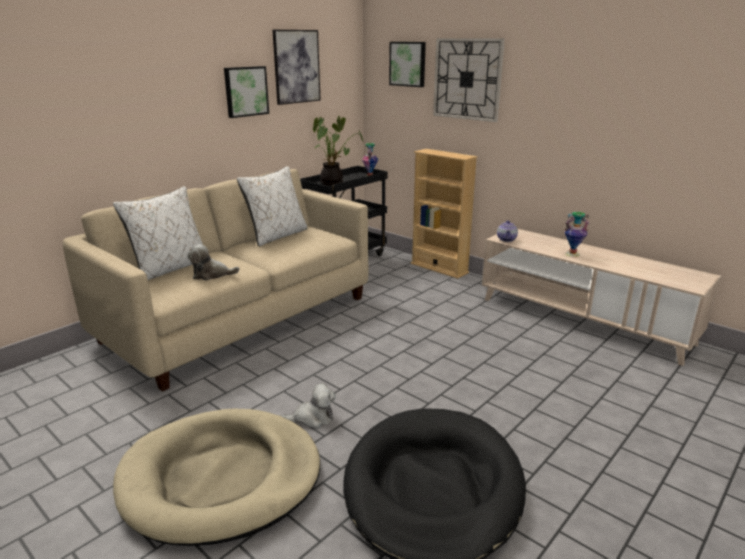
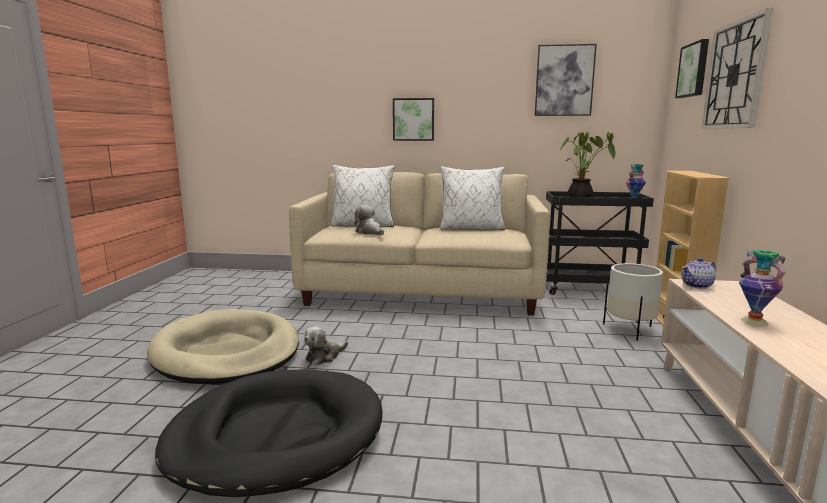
camera: 55 degrees right, 10 degrees down
picture [224,66,269,118] -> picture moved to [393,98,434,141]
plush toy [281,383,336,429] -> plush toy turned 90 degrees clockwise [304,326,348,365]
none -> white planter [603,263,663,341]

